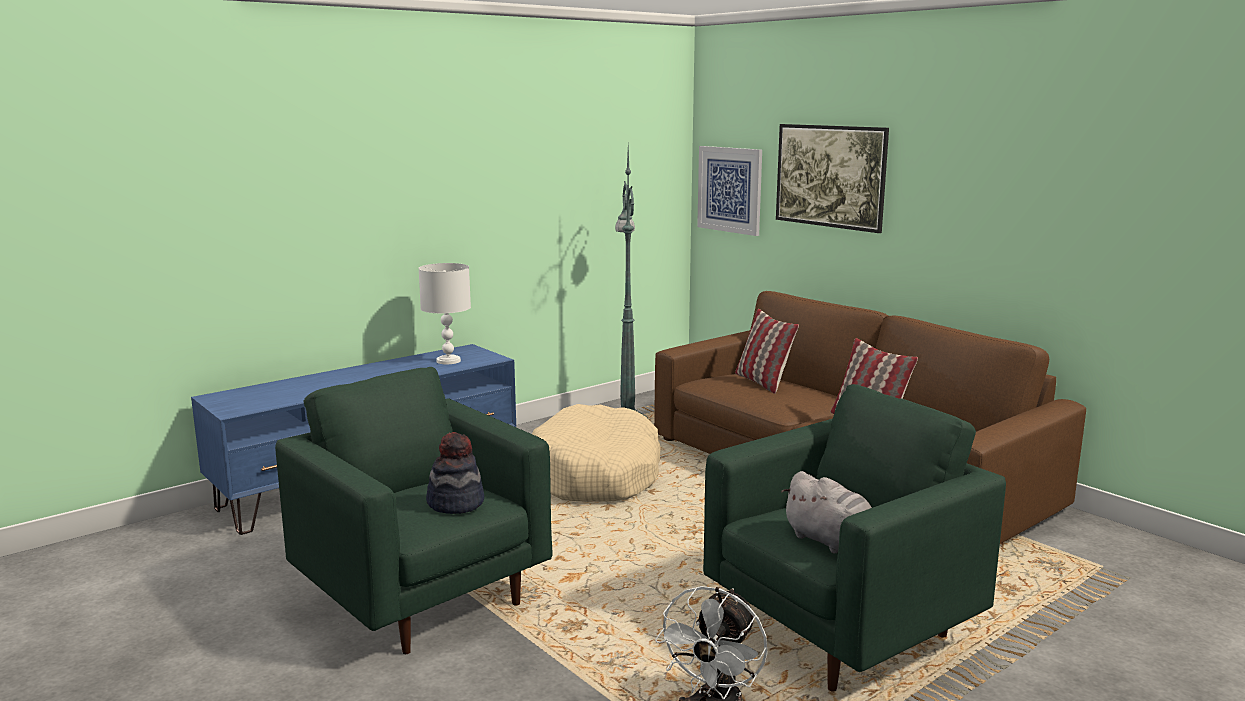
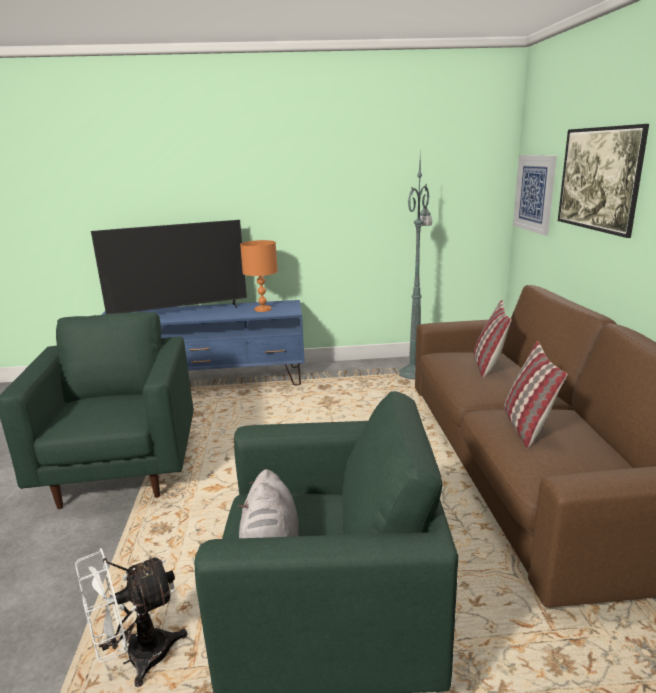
camera: 35 degrees right, 5 degrees up
white table lamp [418,263,471,364] -> orange table lamp [240,240,278,312]
hat [426,432,484,514] -> none
beige dog bed [532,404,661,502] -> none
none -> television [91,220,247,314]

